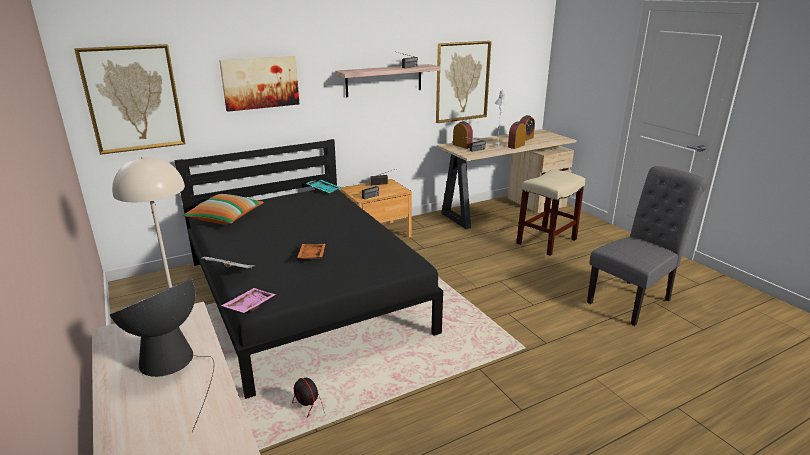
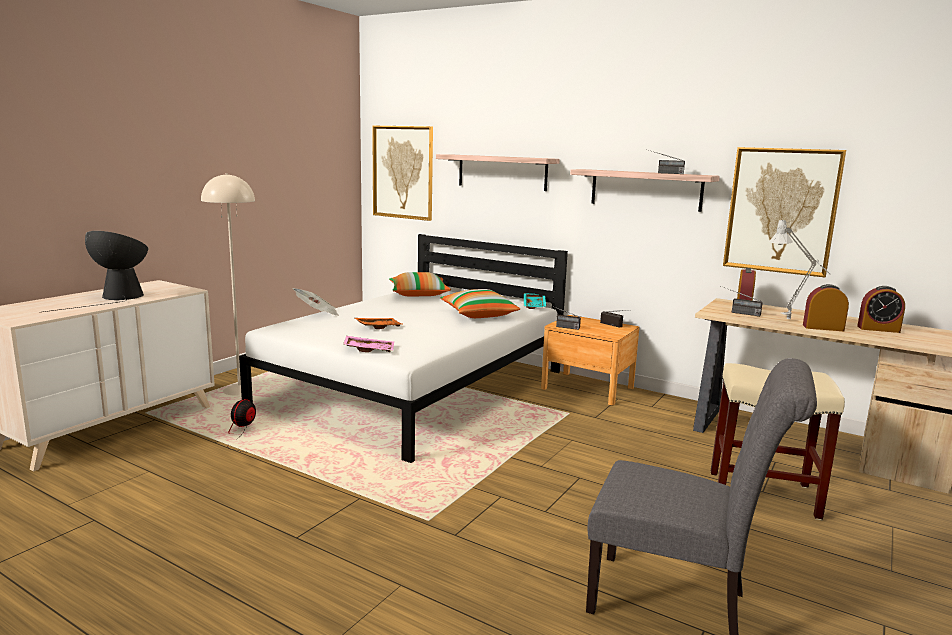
camera: 60 degrees right, 10 degrees down
black bed [174,139,443,399] -> white bed [239,234,568,463]
picture [219,56,299,112] -> shelf [436,154,560,191]
pink tray [221,288,276,313] -> pink tray moved to [343,336,394,352]
none -> pillow [440,289,520,318]

